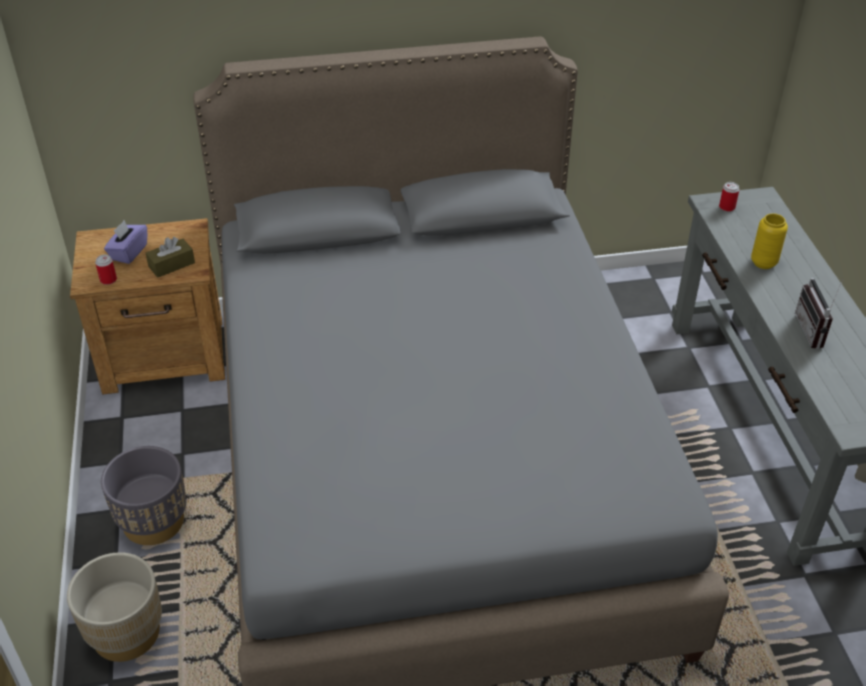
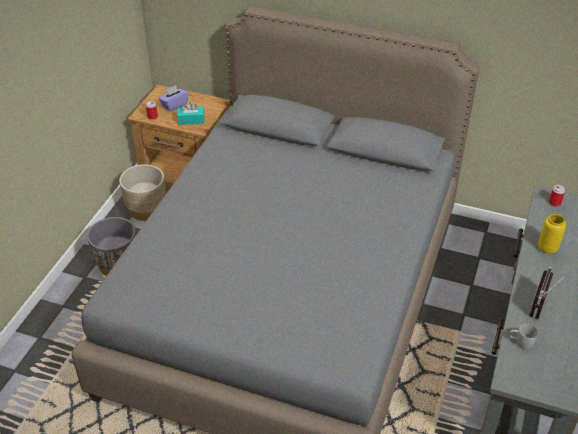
camera: 30 degrees right, 0 degrees up
beige planter [67,552,162,662] -> beige planter moved to [119,164,166,221]
brown tissue box [146,237,195,278] -> turquoise tissue box [177,102,204,125]
none -> white mug [510,324,538,349]

